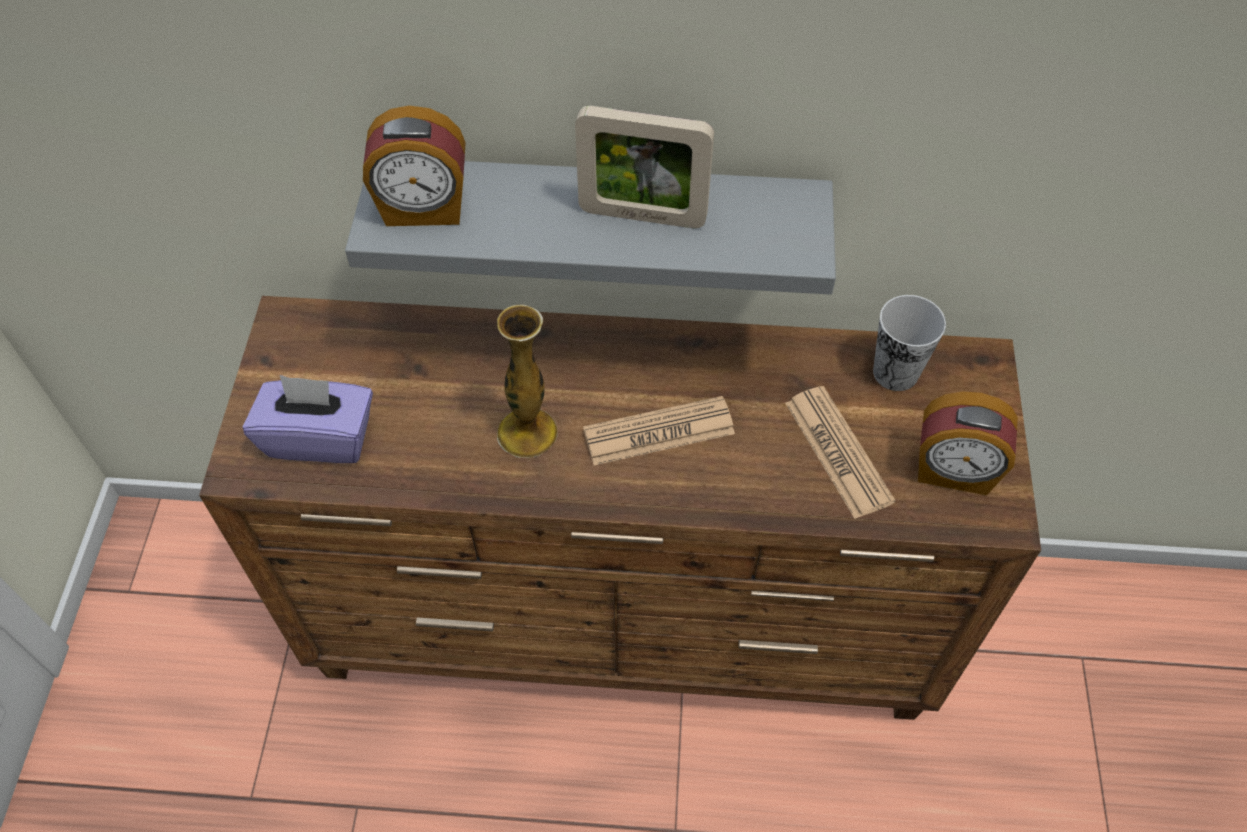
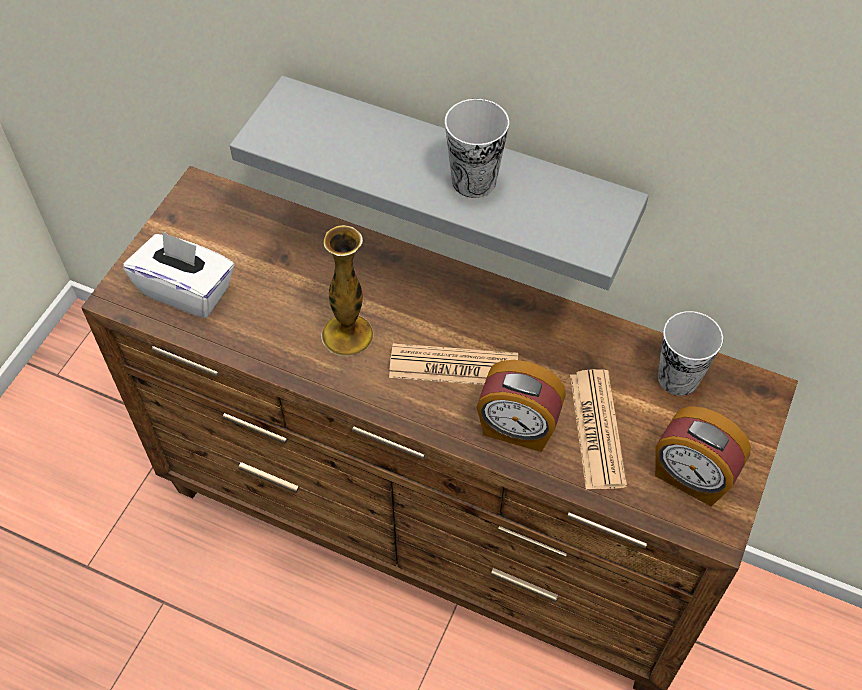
camera: 20 degrees right, 0 degrees up
purple tissue box [243,375,373,463] -> white tissue box [123,231,234,318]
alarm clock [363,106,466,226] -> alarm clock moved to [476,360,566,452]
picture frame [575,106,714,228] -> cup [445,99,509,198]

